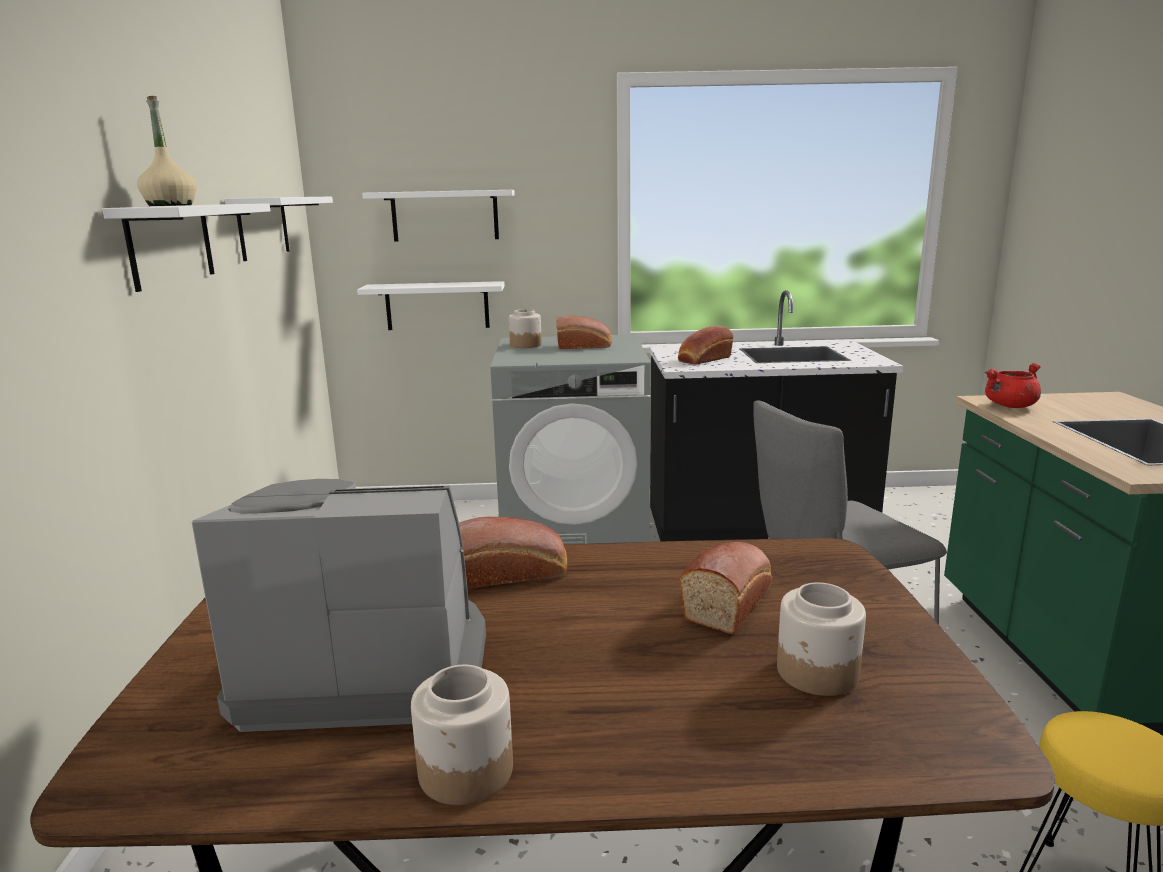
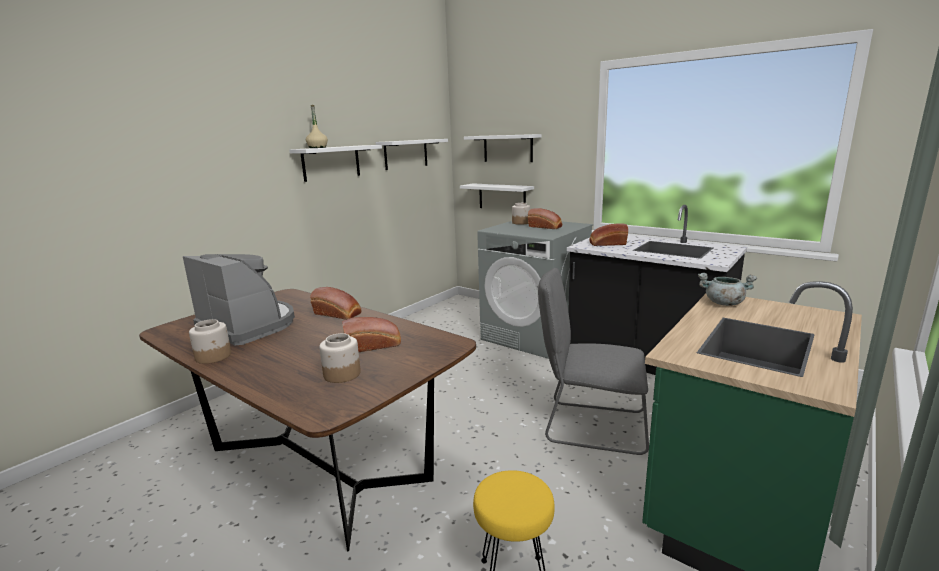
camera: 40 degrees right, 0 degrees up
red cooking pot [985,363,1041,408] -> grey cooking pot [698,273,757,306]

